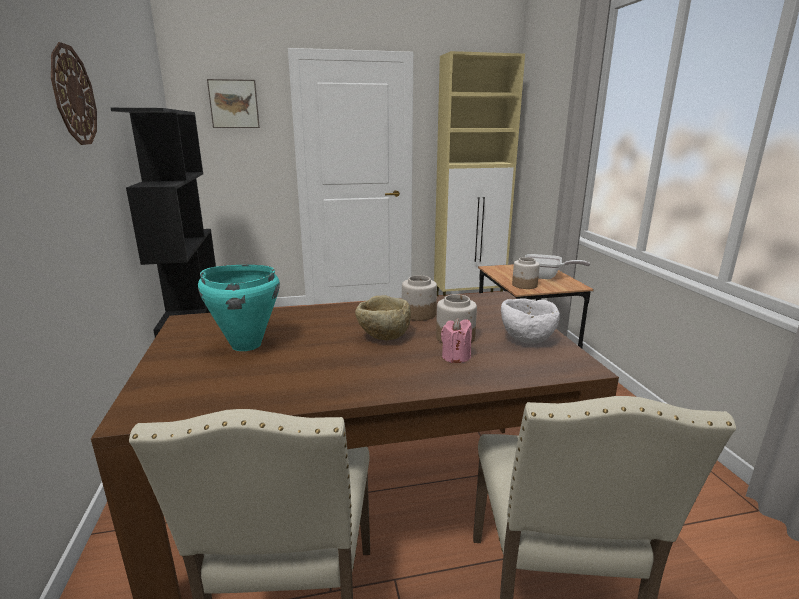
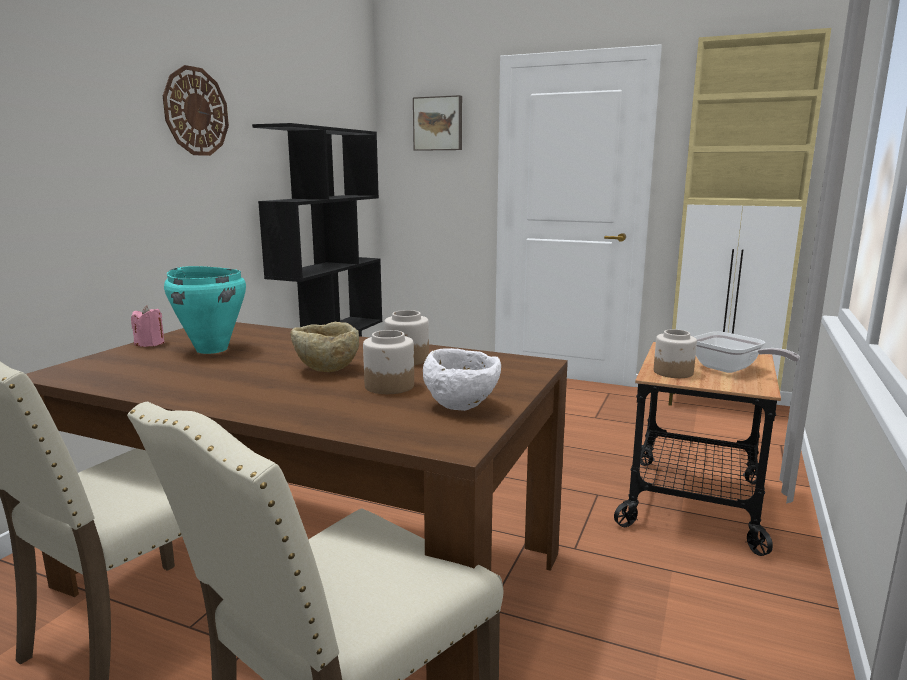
camera: 35 degrees right, 5 degrees down
pink candle [441,318,472,363] -> pink candle moved to [131,306,164,347]

